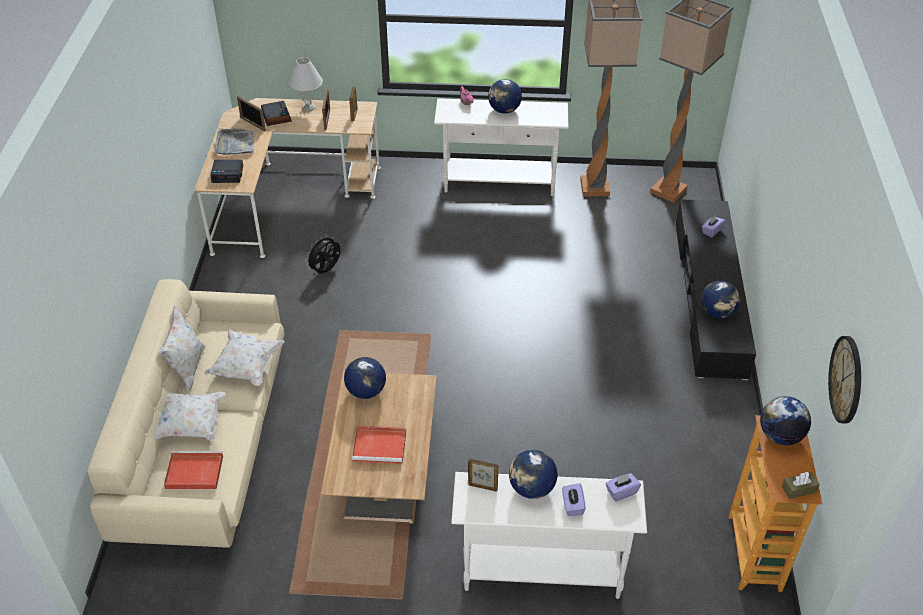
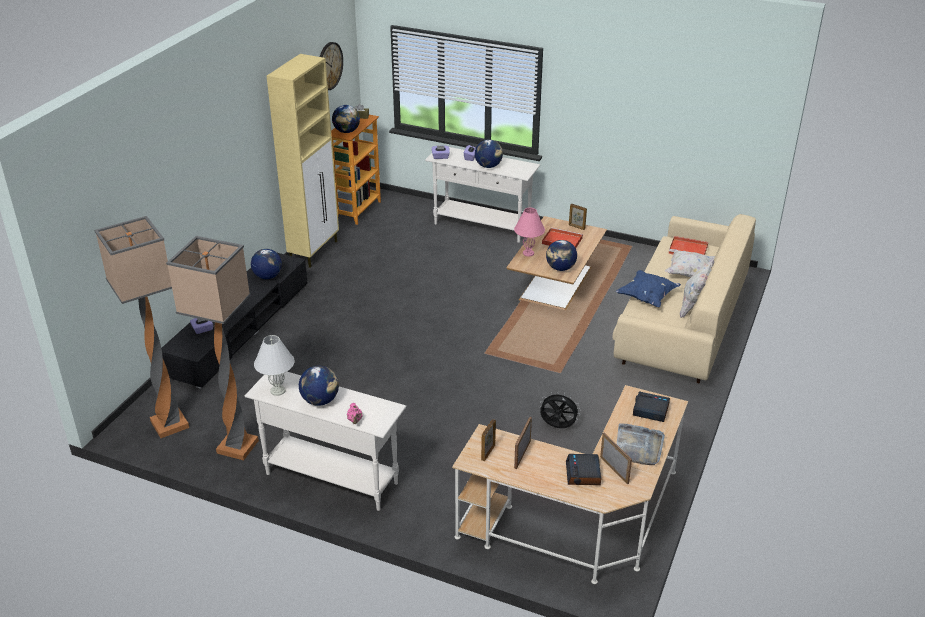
camera: 160 degrees left, 10 degrees down
white pillow [204,330,285,386] -> blue pillow [616,270,681,308]
white table lamp [289,57,323,111] -> white table lamp moved to [254,335,295,396]
black fan [305,235,341,273] -> black fan turned 135 degrees counterclockwise [540,392,581,428]
picture frame [468,459,498,492] -> picture frame moved to [569,203,587,230]
none -> beige cabinet [267,54,339,268]
none -> pink table lamp [514,208,545,257]

